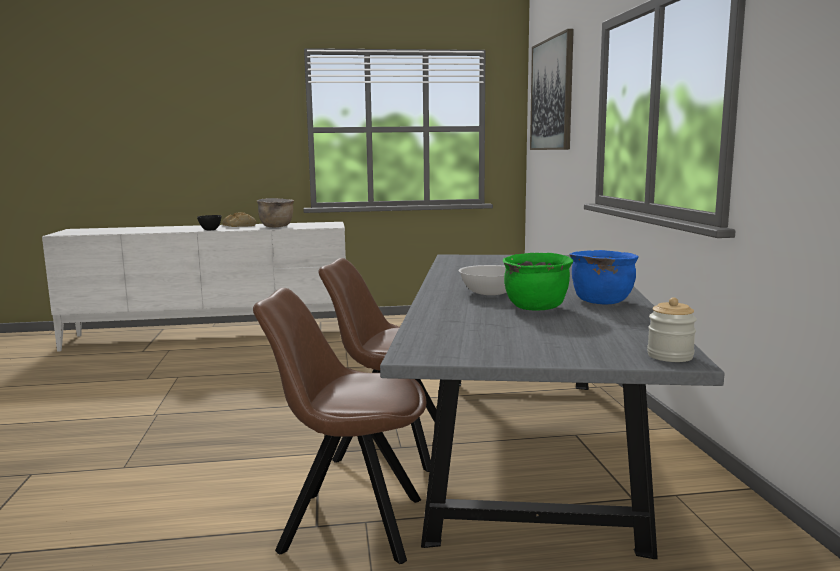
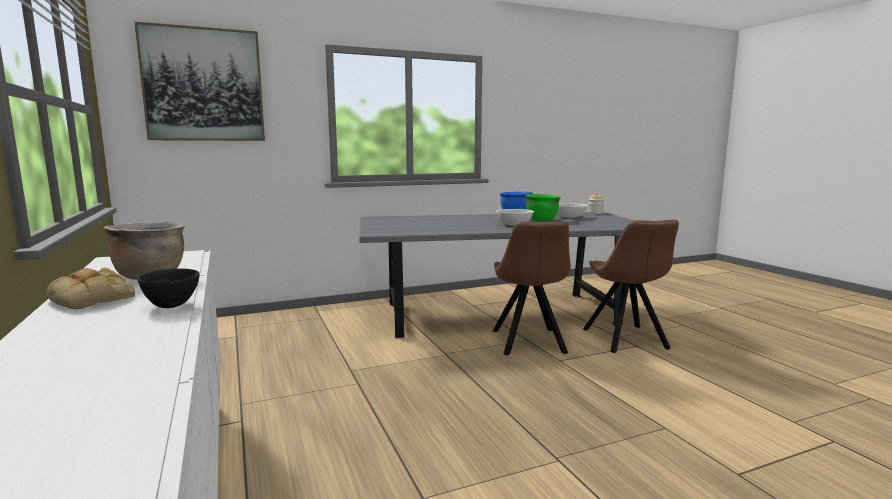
camera: 105 degrees left, 0 degrees up
none -> white bowl [557,203,588,218]

